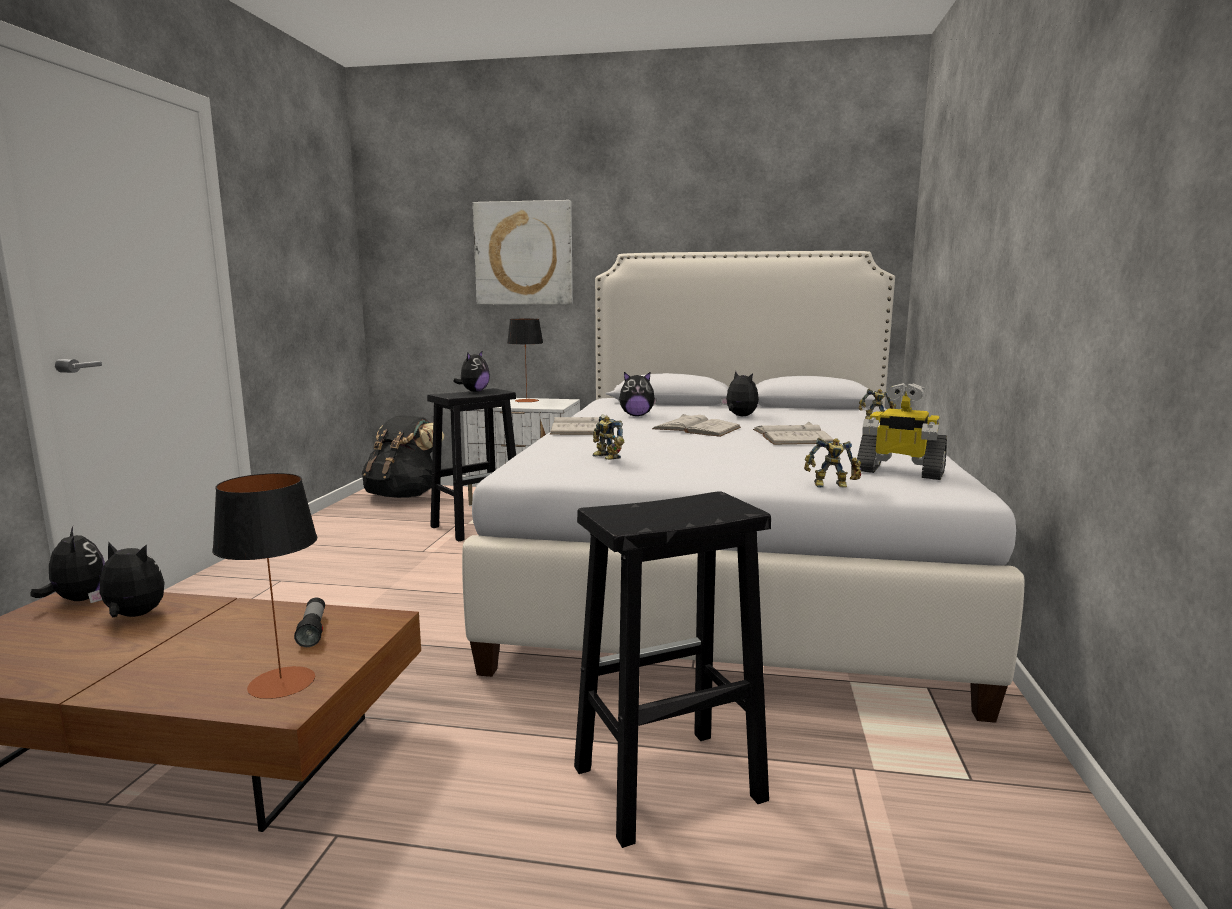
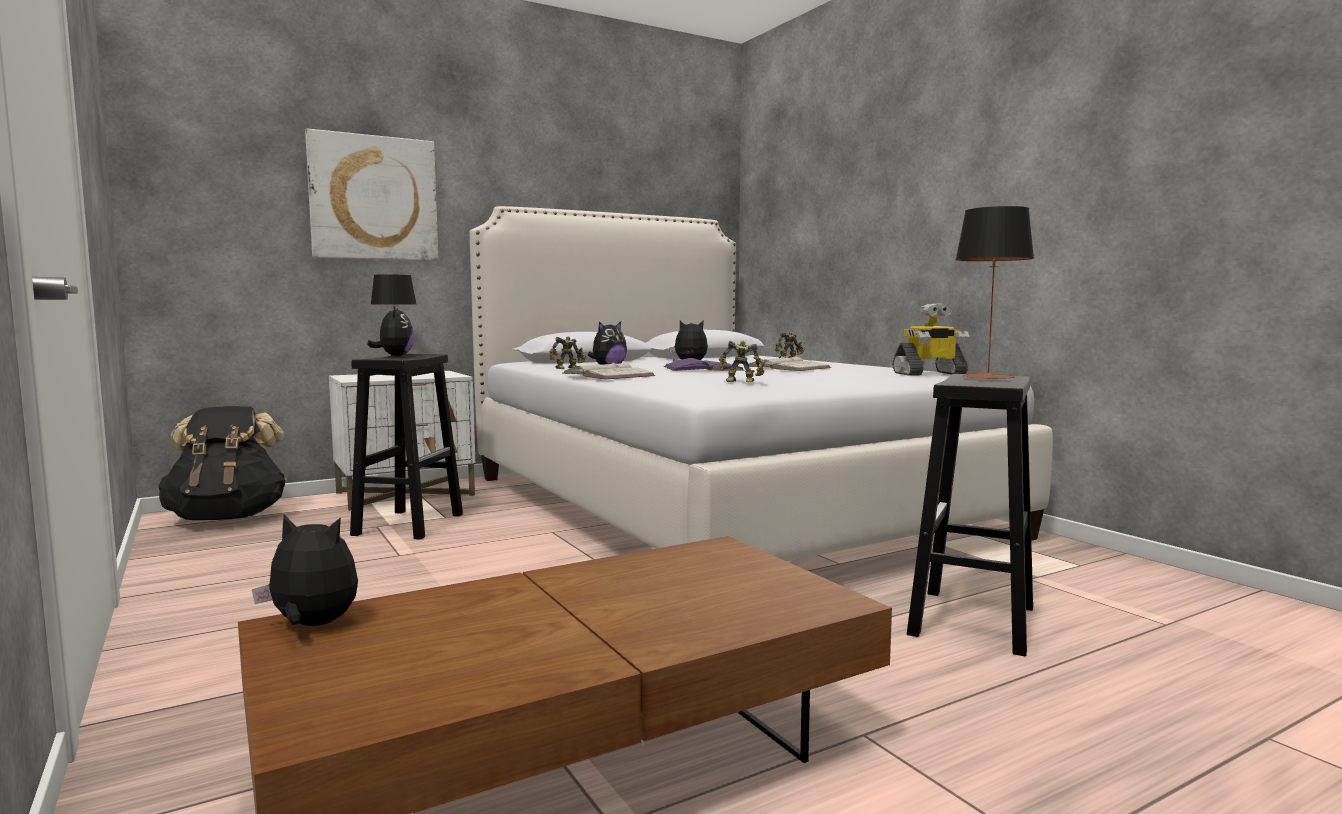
camera: 40 degrees left, 5 degrees down
plush toy [88,542,165,617] -> none
table lamp [212,473,317,699] -> table lamp moved to [955,206,1034,379]
flashlight [294,598,325,647] -> none
white book [652,414,741,437] -> purple book [664,358,744,371]
toy robot [804,437,861,487] -> toy robot moved to [549,336,586,369]

